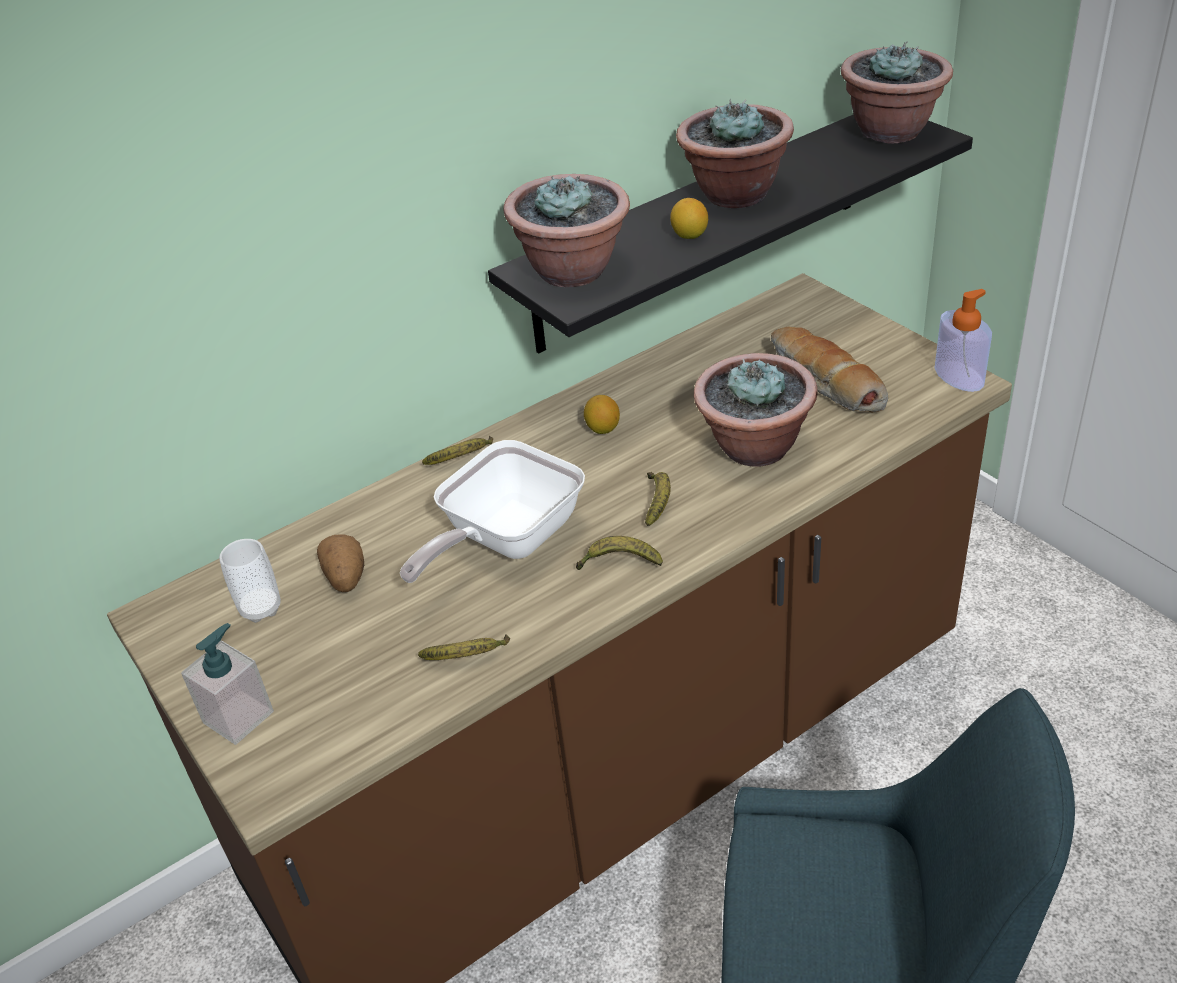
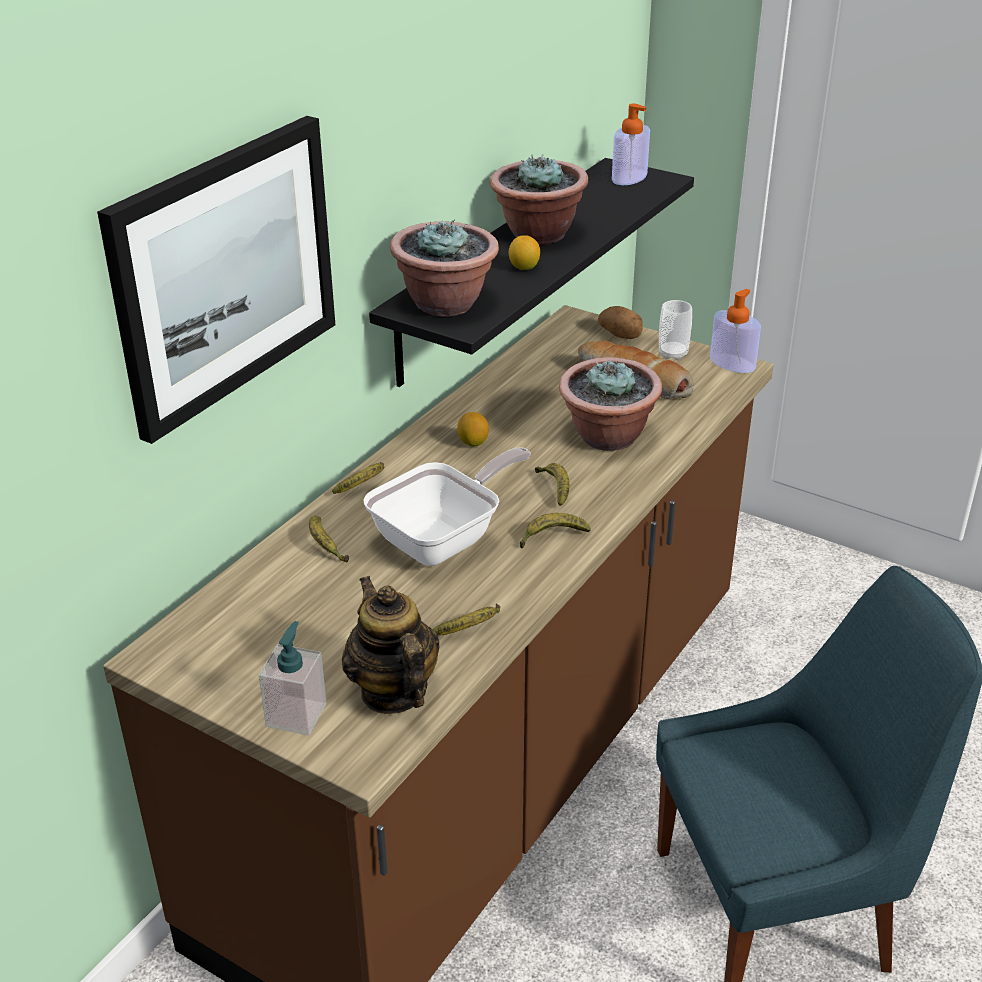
camera: 25 degrees left, 5 degrees down
cup [219,539,281,623] -> cup moved to [659,300,692,360]
potato [317,534,364,592] -> potato moved to [598,306,643,339]
frying pan [400,440,585,583] -> frying pan turned 150 degrees counterclockwise [363,447,531,566]
potted plant [841,42,953,144] -> soap dispenser [612,104,650,185]
none -> picture [97,116,335,444]
none -> banana [309,516,349,563]
none -> teapot [342,576,440,714]

